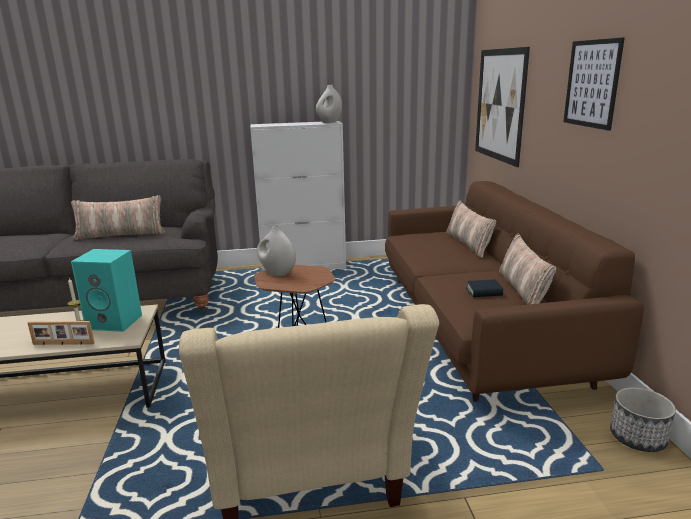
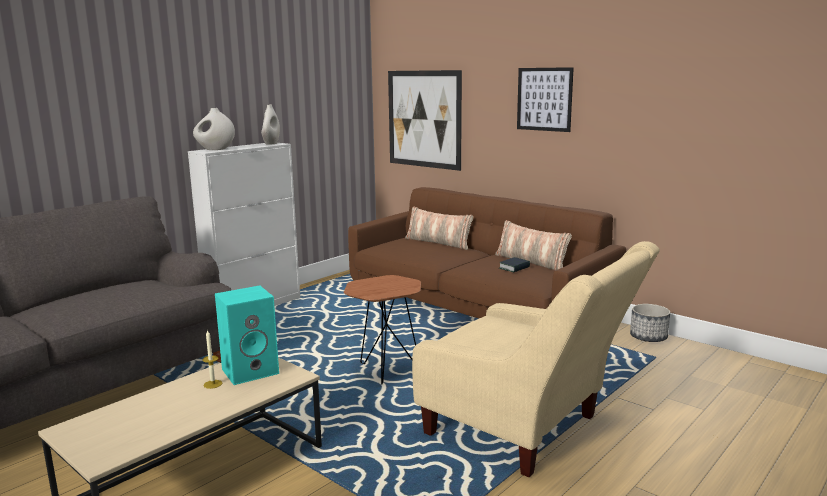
camera: 40 degrees left, 5 degrees down
picture frame [27,321,95,345] -> none
pillow [71,195,165,240] -> none
white vase [257,225,296,276] -> white vase moved to [193,108,235,150]

